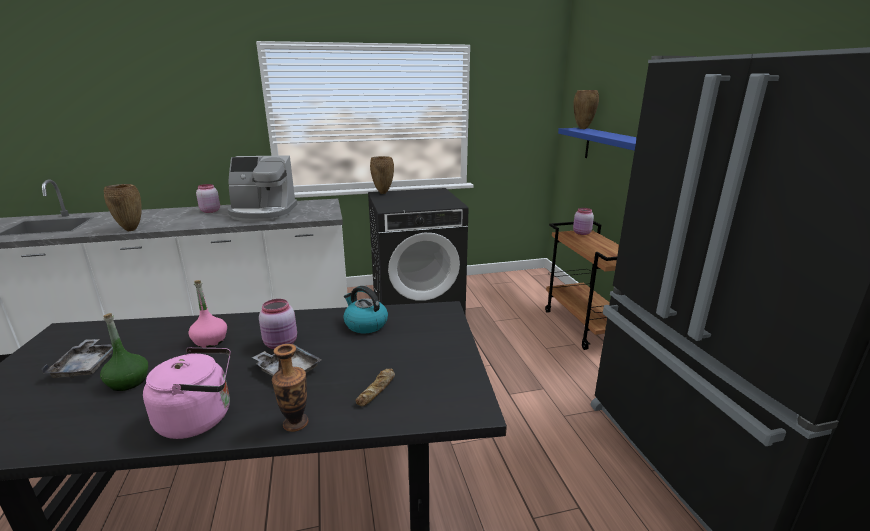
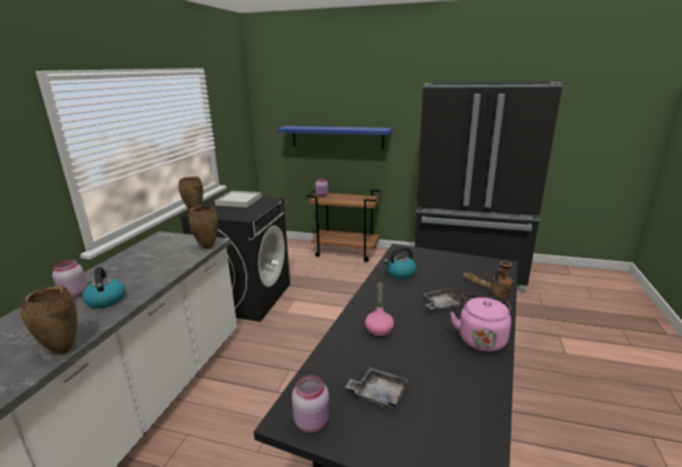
camera: 60 degrees left, 0 degrees up
green bottle [100,313,148,391] -> none
coffee machine [228,156,297,221] -> none
pink jar [259,299,297,349] -> pink jar moved to [292,375,330,433]
brown vase [573,90,599,129] -> brown vase moved to [188,205,218,249]
none -> kettle [82,267,125,308]
none -> white tray [215,191,262,207]

